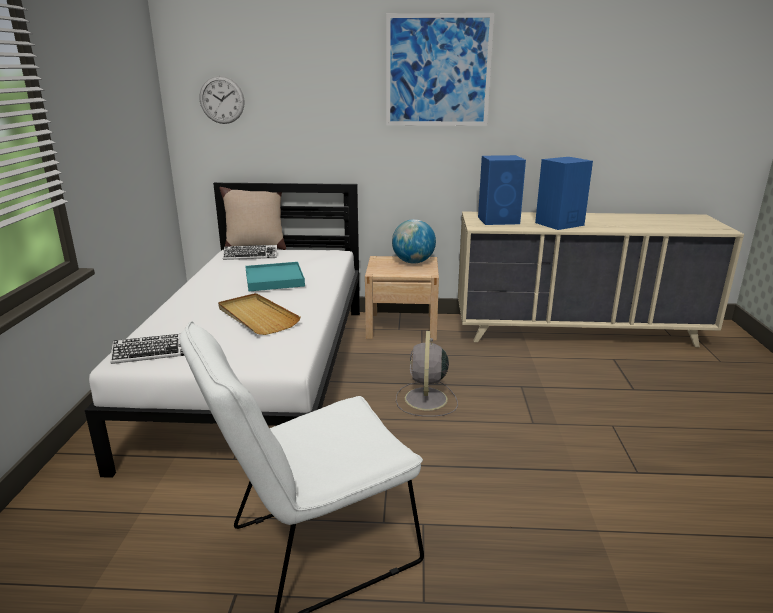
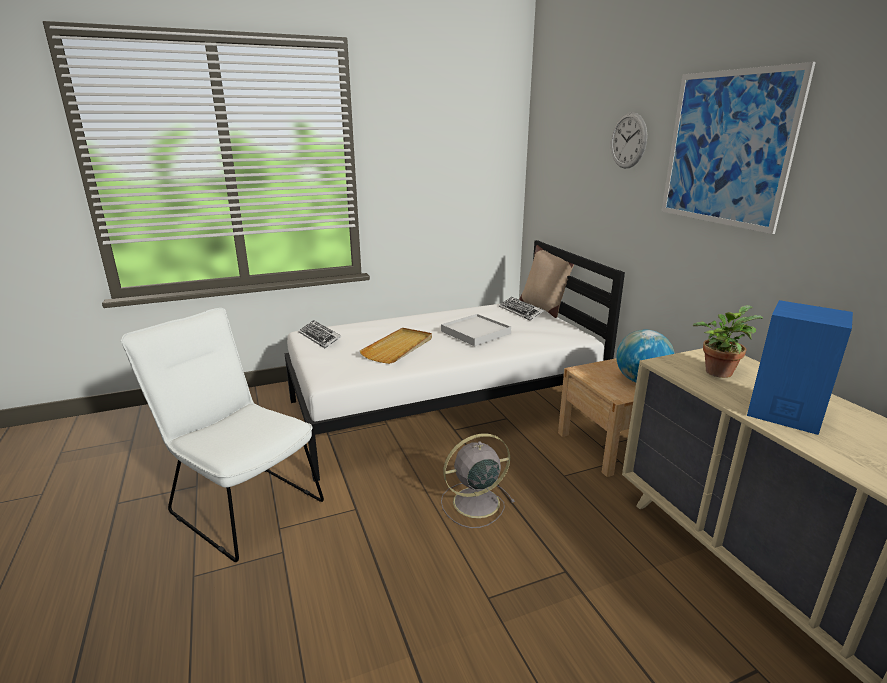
camera: 65 degrees right, 0 degrees up
wall clock [200,76,245,124] -> wall clock moved to [611,112,647,169]
turquoise tray [245,262,305,291] -> white tray [441,314,511,346]
blue speaker [478,155,526,225] -> potted plant [692,305,763,378]

